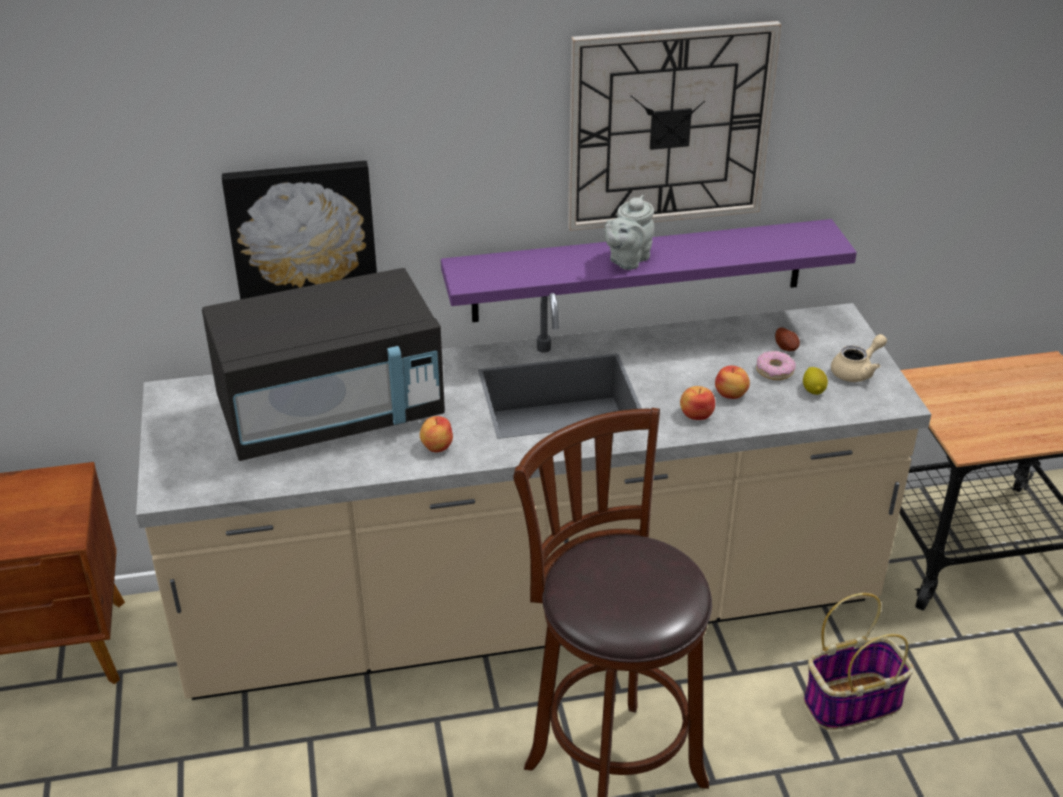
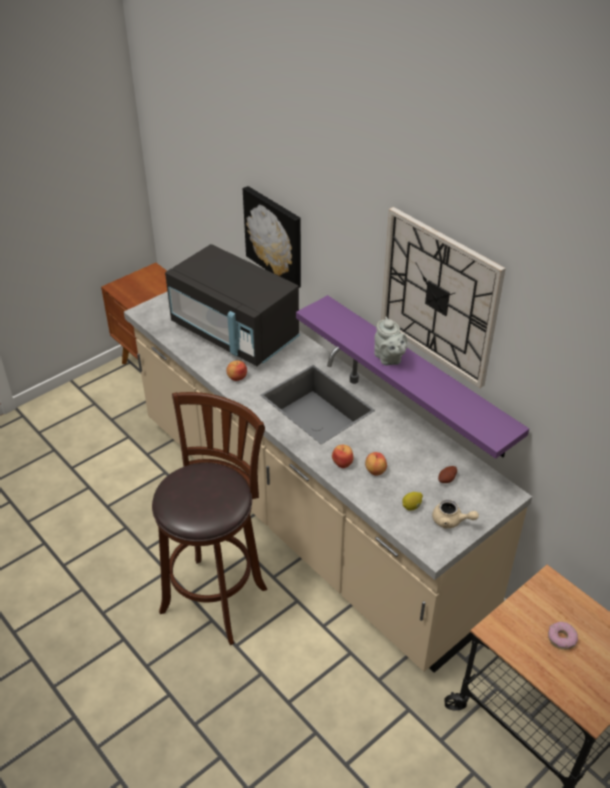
camera: 60 degrees right, 5 degrees up
grey teapot [604,195,654,270] -> grey teapot turned 120 degrees counterclockwise [374,317,407,365]
donut [756,351,796,380] -> donut moved to [548,622,578,650]
basket [804,593,914,730] -> none

